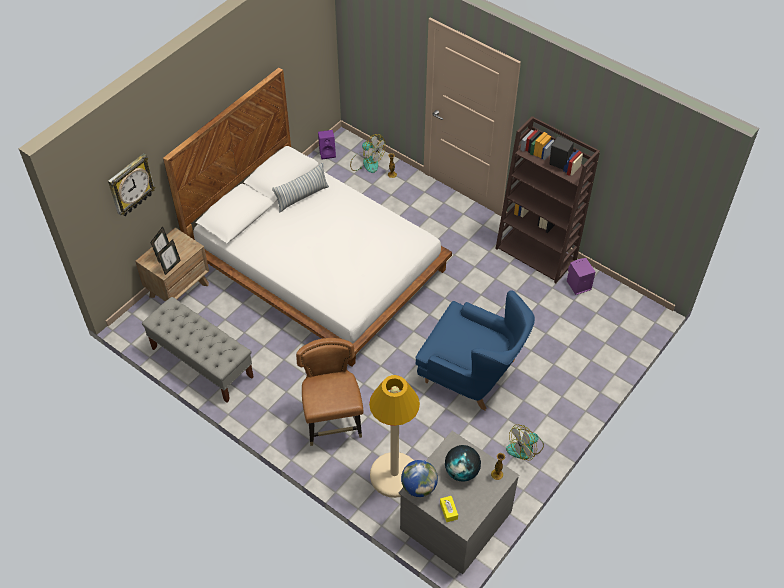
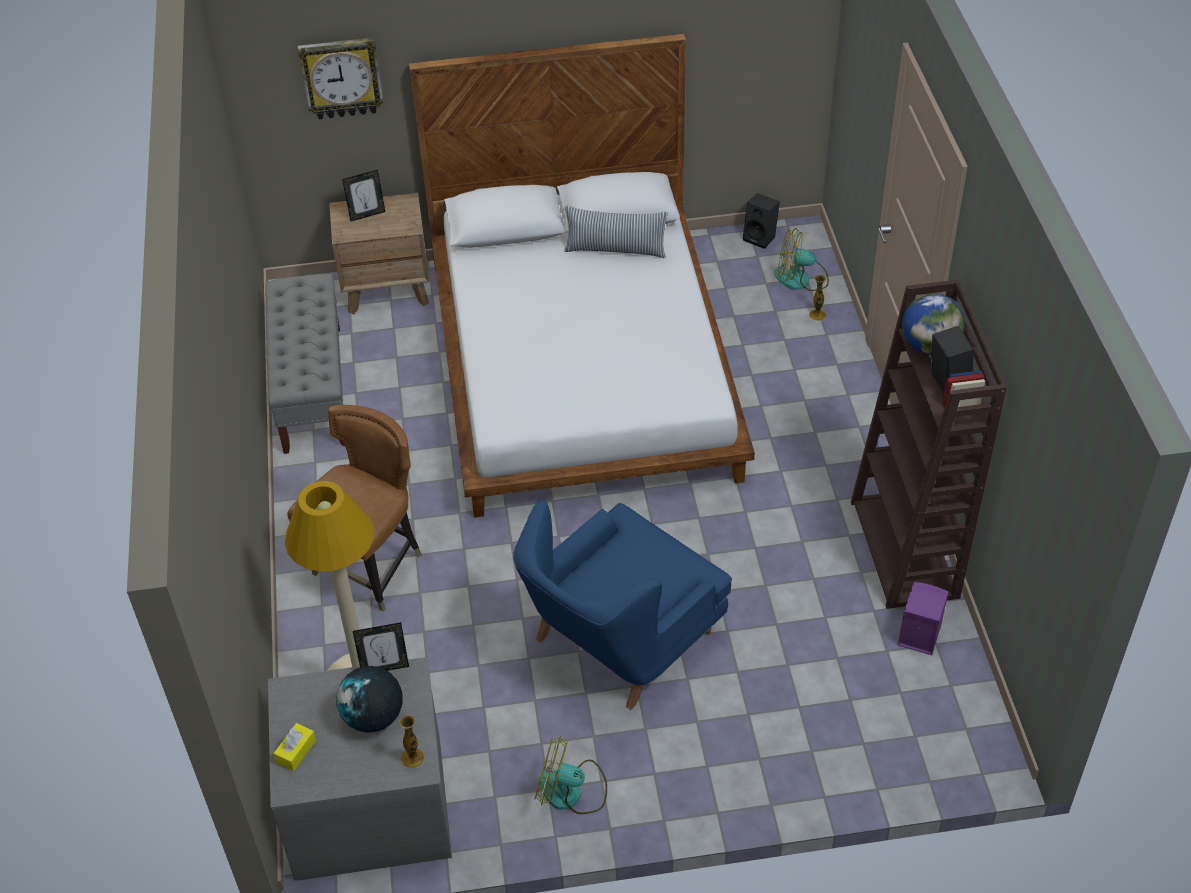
camera: 45 degrees right, 5 degrees down
picture frame [157,239,181,275] -> picture frame moved to [353,622,409,671]
purple speaker [318,130,336,159] -> black speaker [743,193,780,249]
fan [350,134,386,173] -> fan turned 105 degrees clockwise [774,228,829,291]
globe [401,460,438,497] -> globe moved to [902,293,965,355]
blue armchair [416,291,535,410] -> blue armchair turned 60 degrees clockwise [513,500,732,710]

